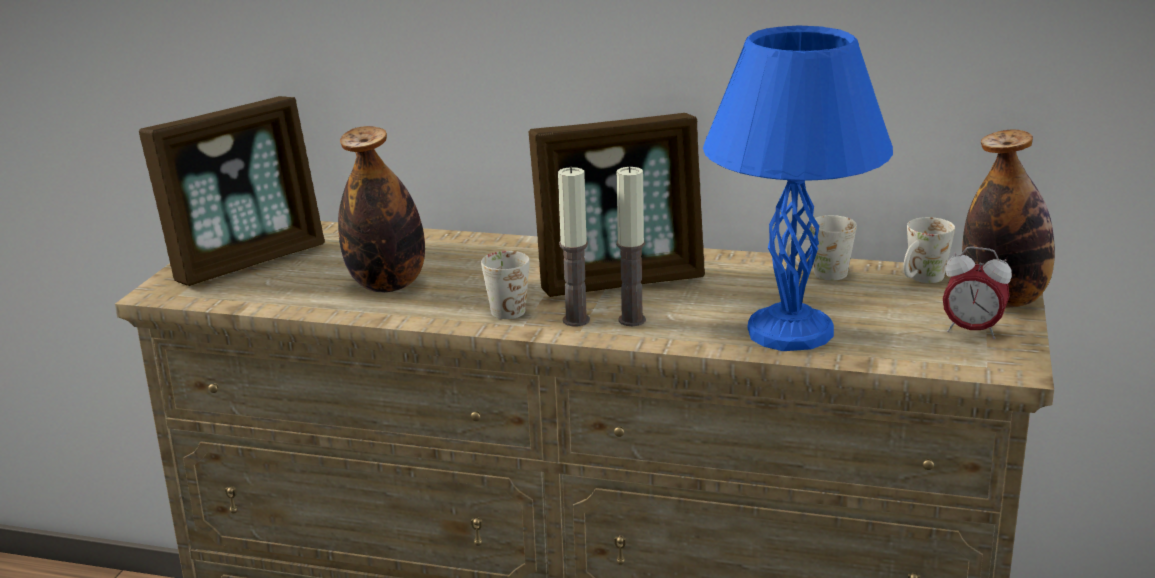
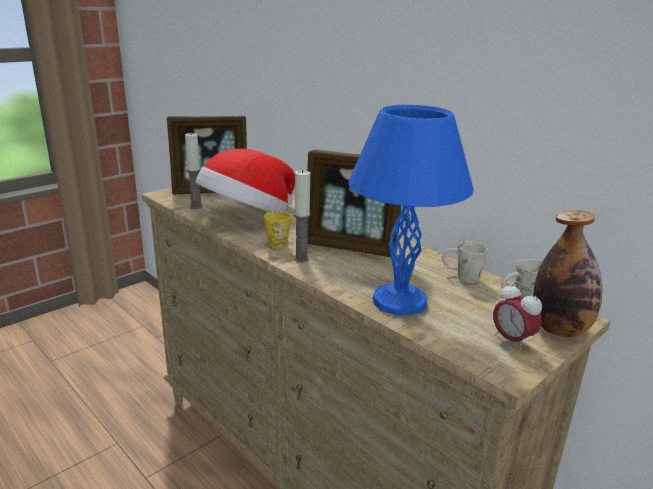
camera: 30 degrees right, 0 degrees up
bottle [338,126,425,292] -> hat [196,149,295,212]
white mug [481,251,530,319] -> yellow mug [264,211,291,249]
candle [616,166,646,326] -> candle moved to [185,132,203,209]

